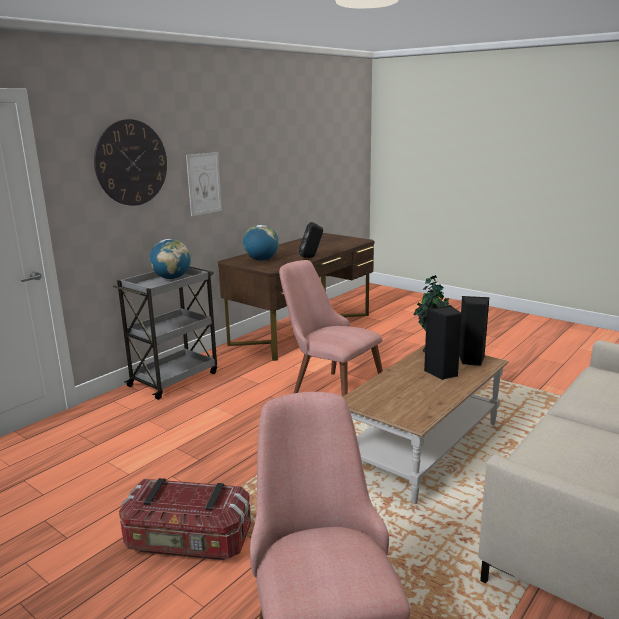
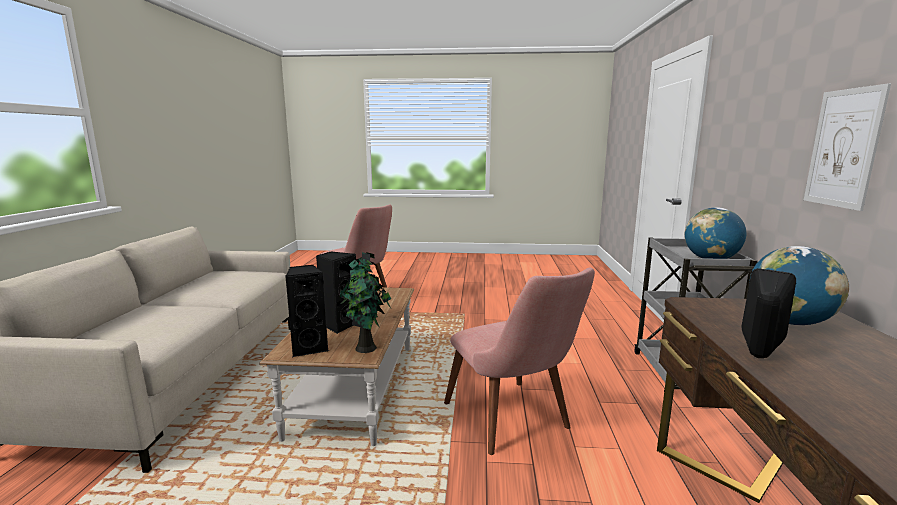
camera: 145 degrees right, 5 degrees down
wall clock [94,119,167,206] -> none
storage box [119,478,251,560] -> none
pink chair [279,260,383,397] -> pink chair turned 60 degrees clockwise [444,268,595,455]

